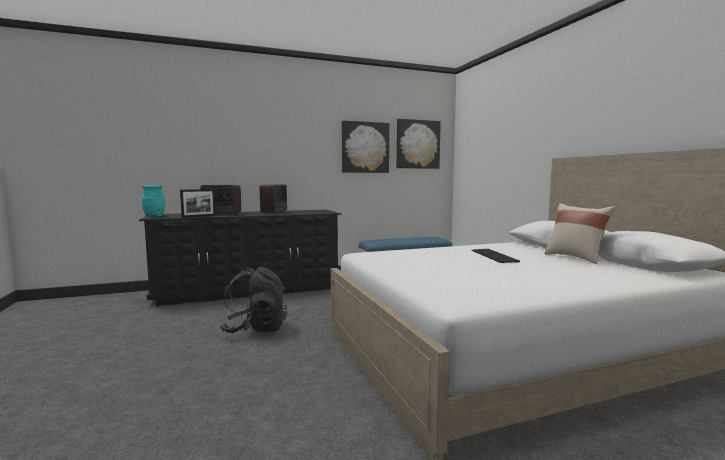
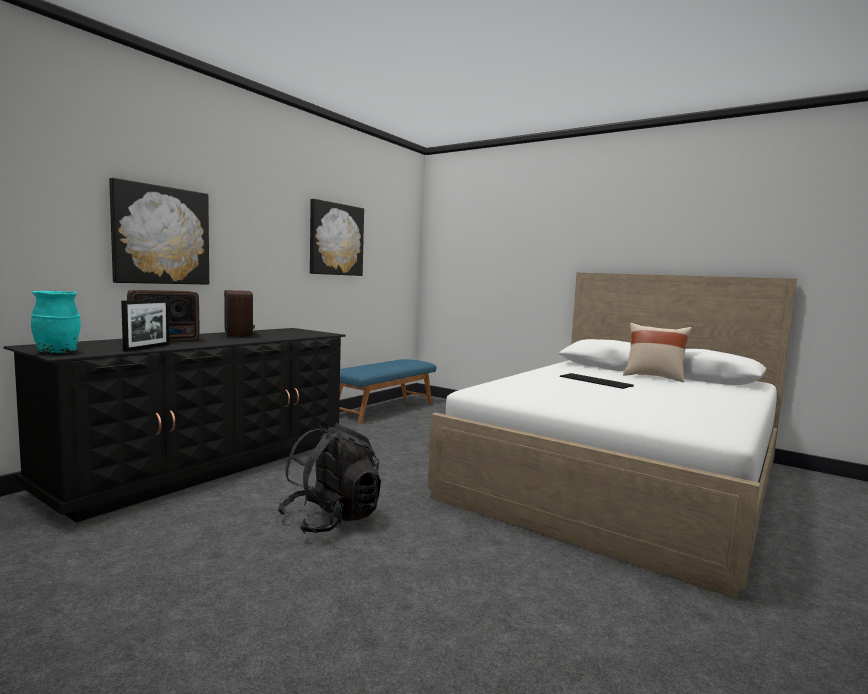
camera: 35 degrees left, 0 degrees up
picture [396,119,441,169] -> picture moved to [109,178,209,285]

